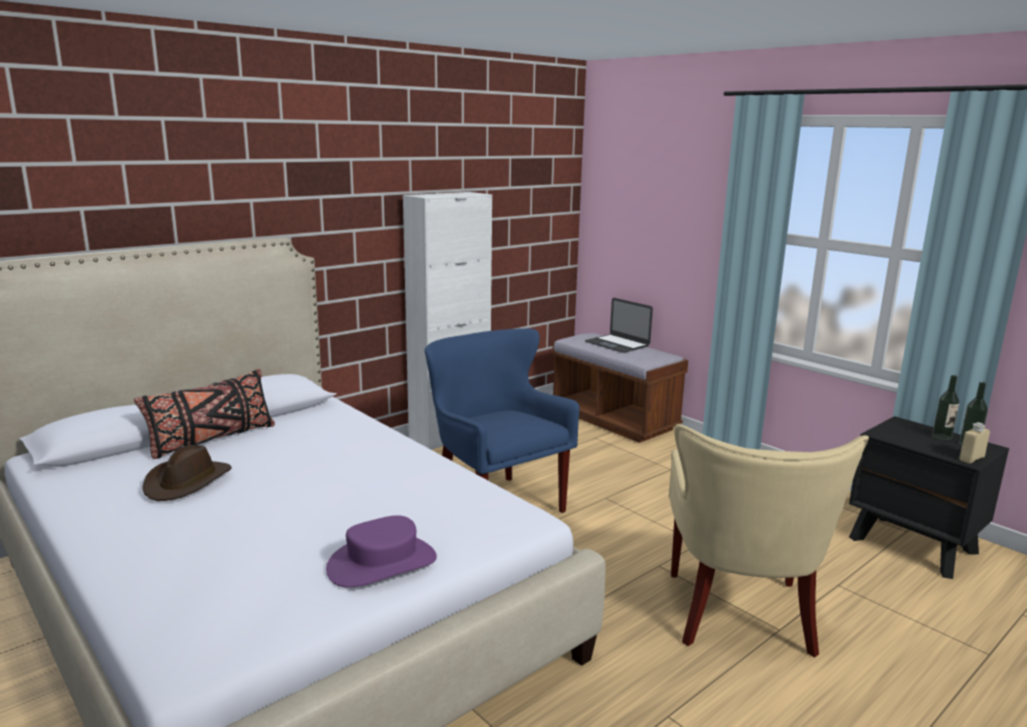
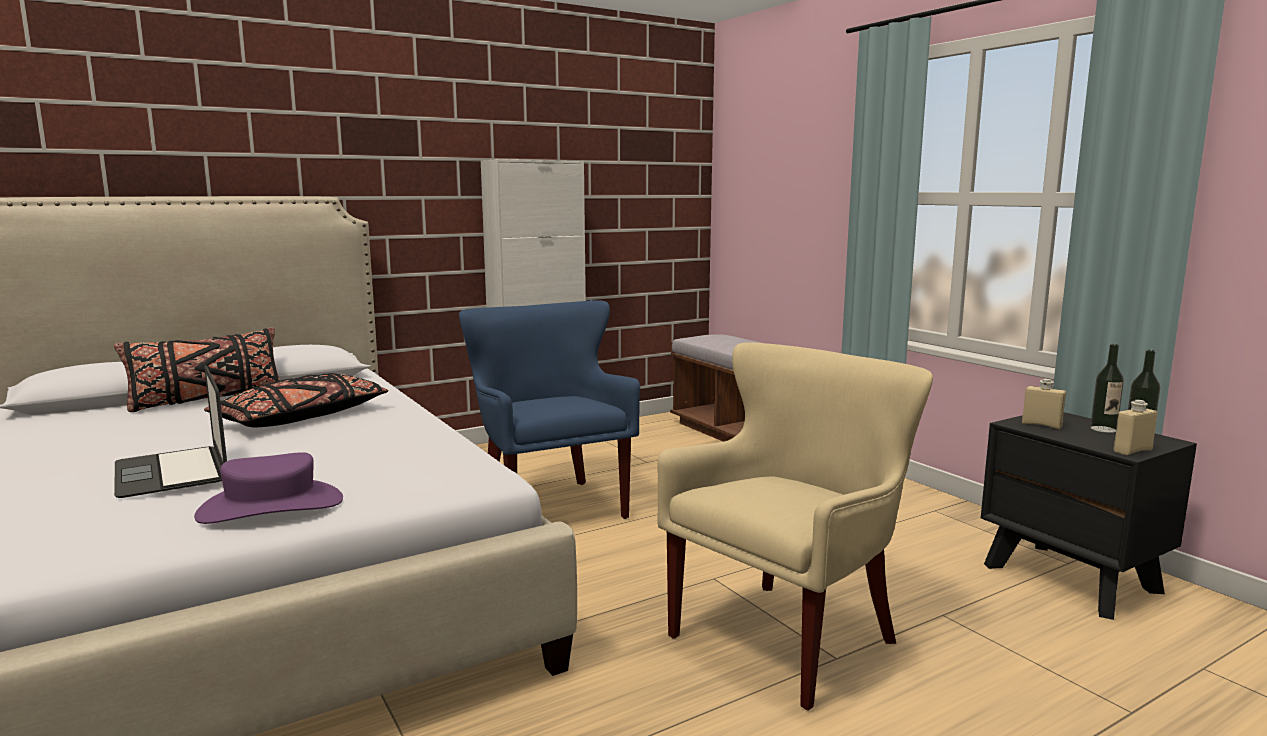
camera: 10 degrees right, 5 degrees down
brown hat [142,445,231,501] -> none
laptop [585,298,653,353] -> laptop moved to [114,365,227,498]
beige armchair [669,424,869,657] -> beige armchair turned 150 degrees counterclockwise [657,342,933,711]
none -> black pillow [204,373,388,427]
none -> beige bottle [1022,379,1066,429]

